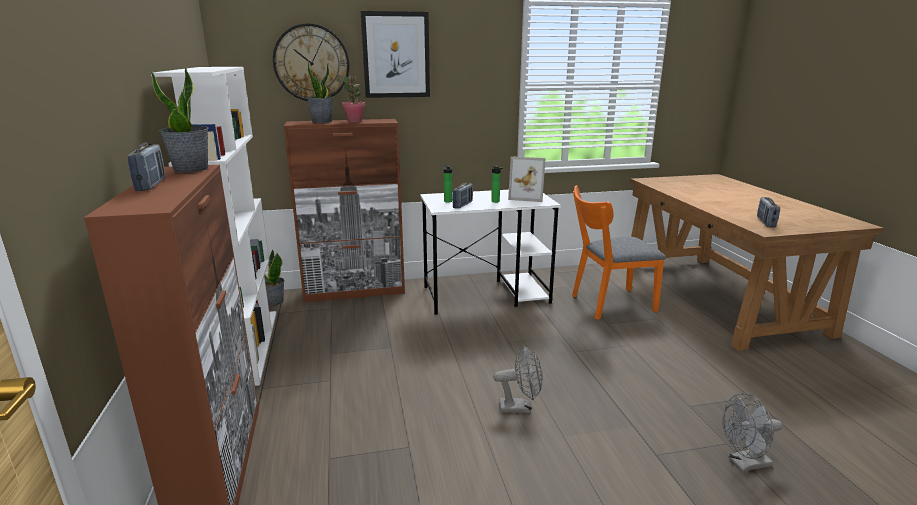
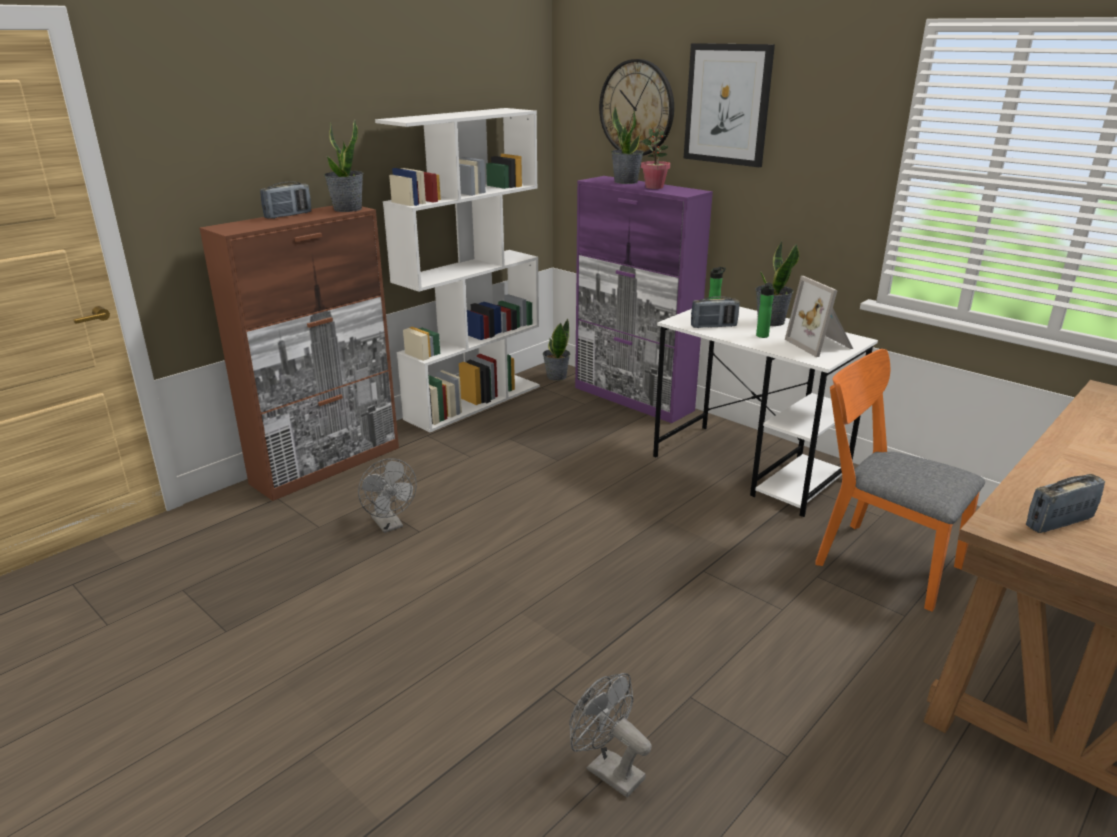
camera: 55 degrees right, 5 degrees up
brown cabinet [284,119,405,302] -> purple cabinet [575,176,713,423]
grey fan [493,346,543,413] -> grey fan moved to [358,458,417,533]
none -> potted plant [755,240,800,326]

